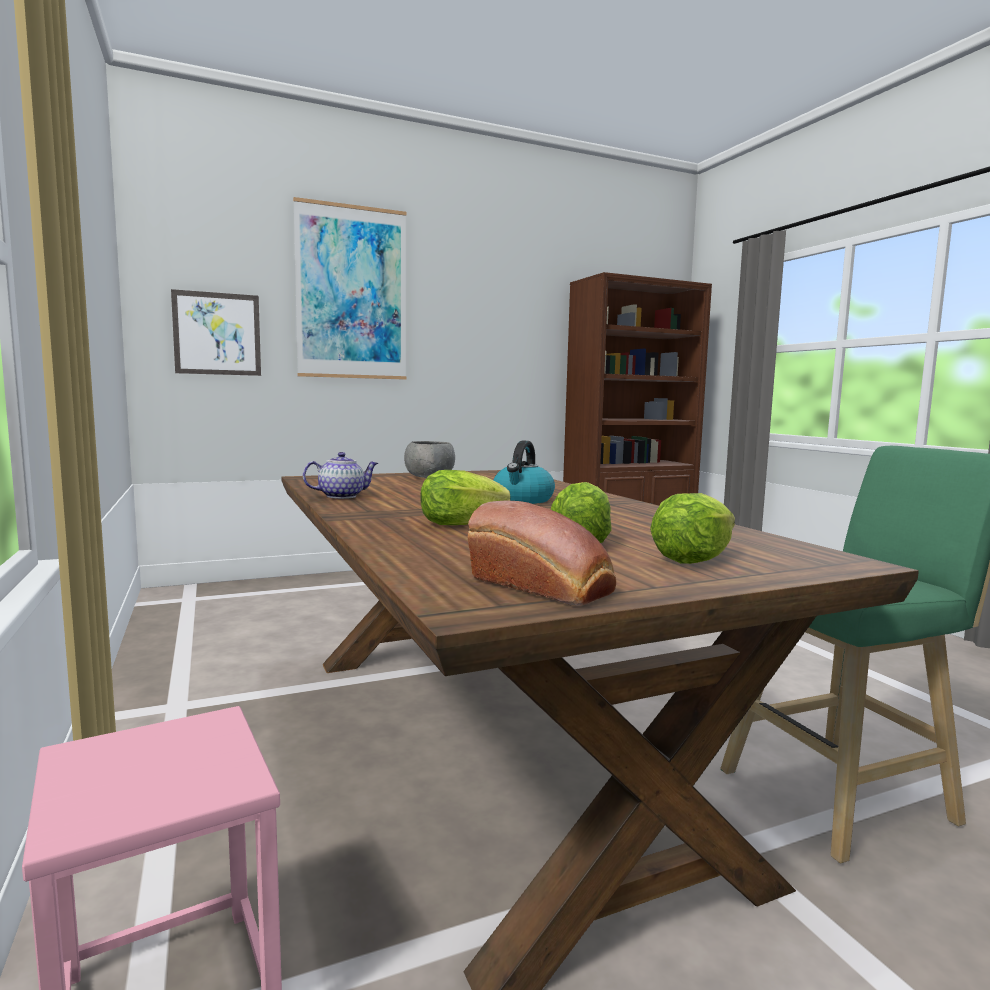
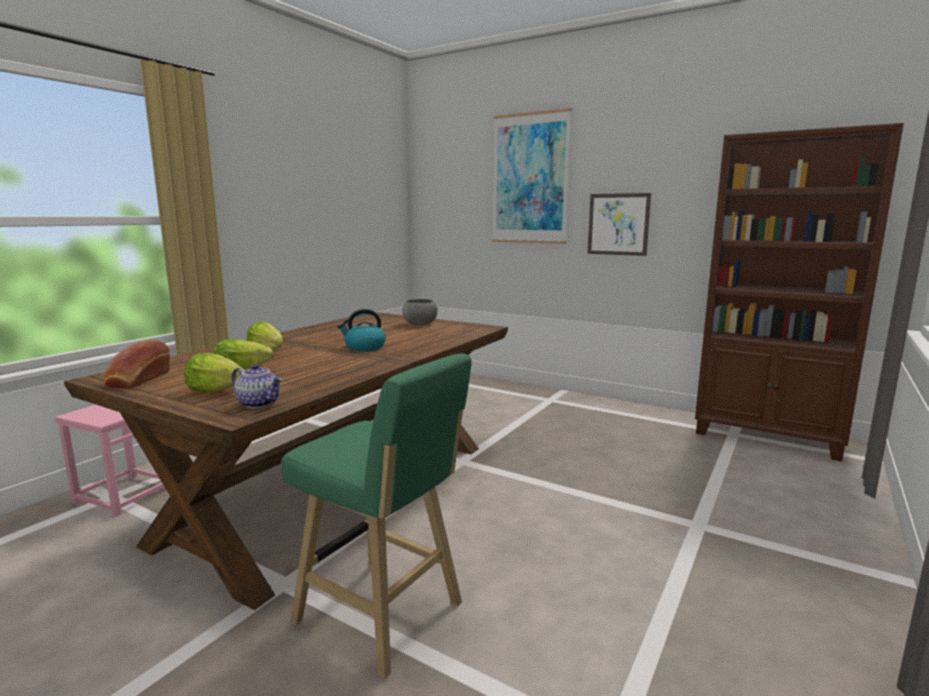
camera: 55 degrees right, 5 degrees up
picture [171,289,261,376] -> picture moved to [587,193,651,256]
teapot [303,452,378,499] -> teapot moved to [232,364,282,408]

